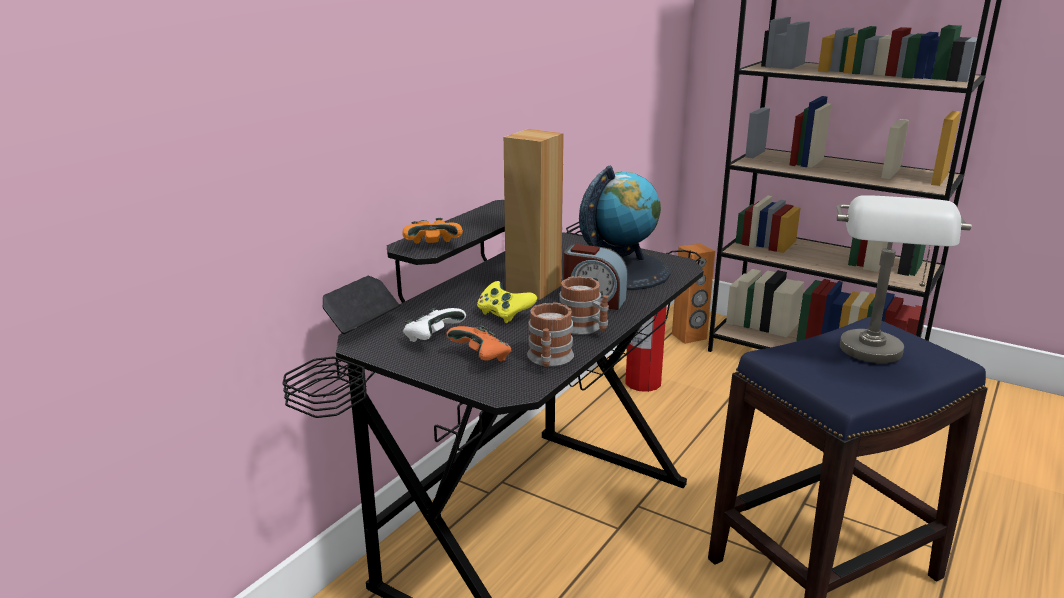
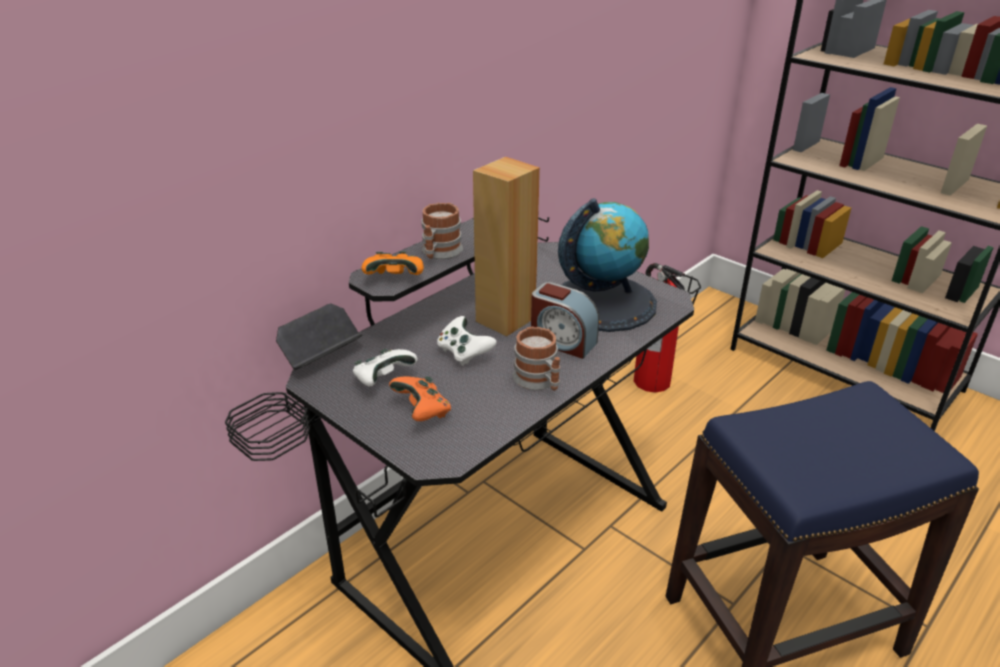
camera: 10 degrees right, 10 degrees up
yellow game controller [477,281,537,323] -> white game controller [437,316,497,366]
mug [527,302,574,367] -> mug moved to [422,203,463,259]
orange speaker [672,243,715,344] -> none
grey table lamp [836,195,971,363] -> none

